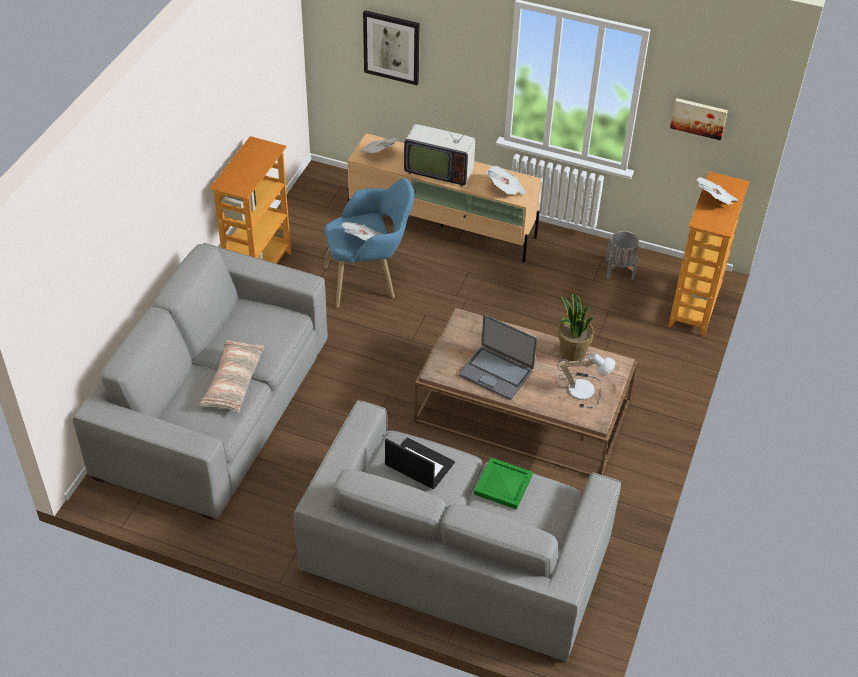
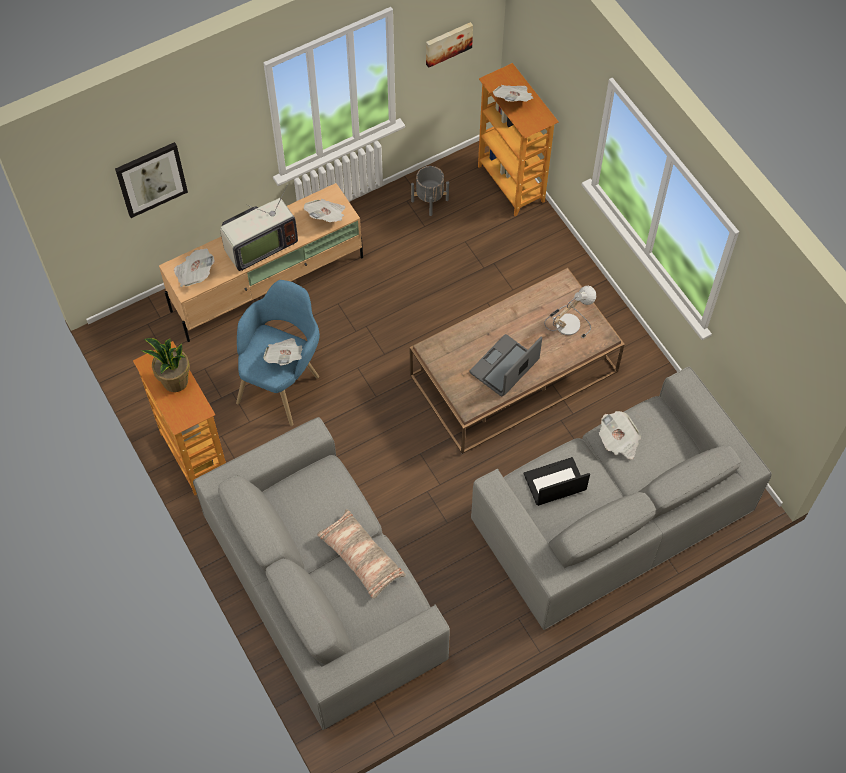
camera: 50 degrees left, 15 degrees up
laptop [459,315,537,400] -> laptop turned 150 degrees clockwise [470,334,542,397]
green tray [474,458,533,510] -> newspaper [599,411,641,460]
potted plant [558,293,595,361] -> potted plant moved to [141,338,190,392]

